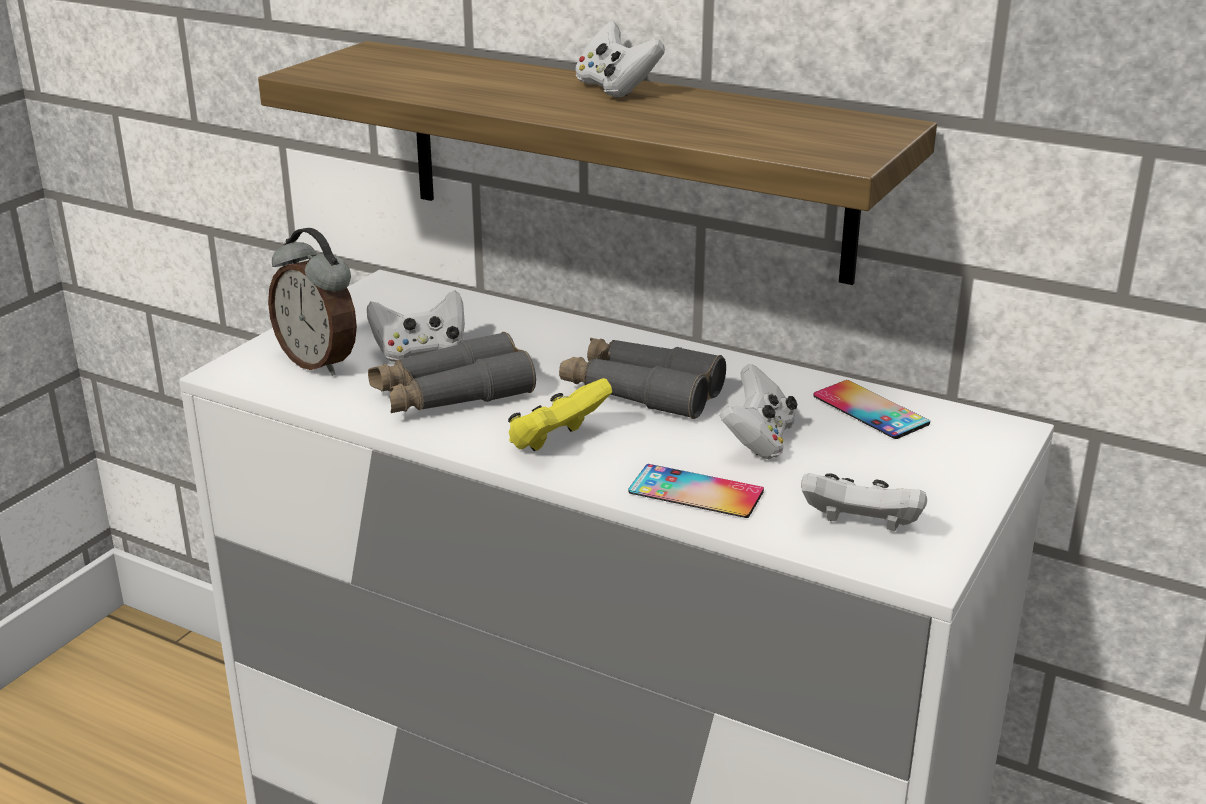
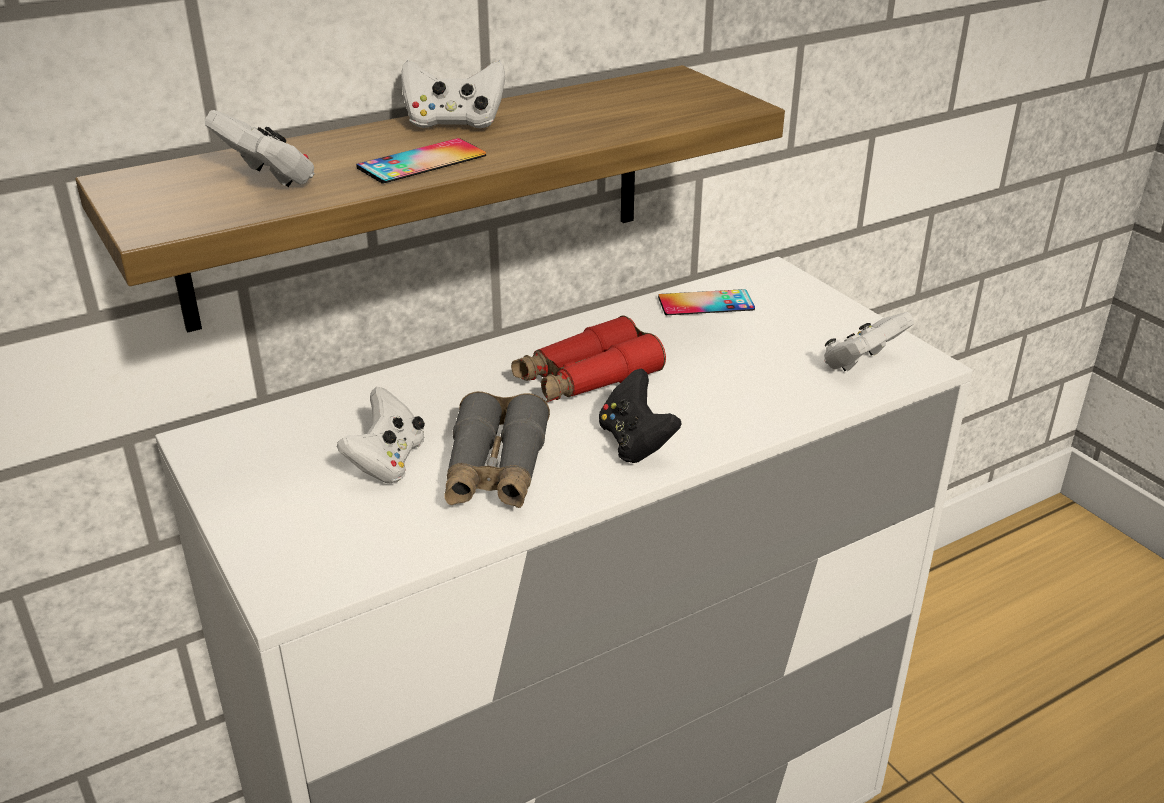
camera: 60 degrees left, 5 degrees up
alarm clock [268,228,357,376] -> none
yellow game controller [508,378,612,451] -> black game controller [599,368,682,463]
grey binoculars [559,338,726,419] -> red binoculars [511,316,666,402]
phone [629,464,764,518] -> phone moved to [356,138,486,184]
white game controller [720,364,797,459] -> white game controller moved to [205,110,315,187]

